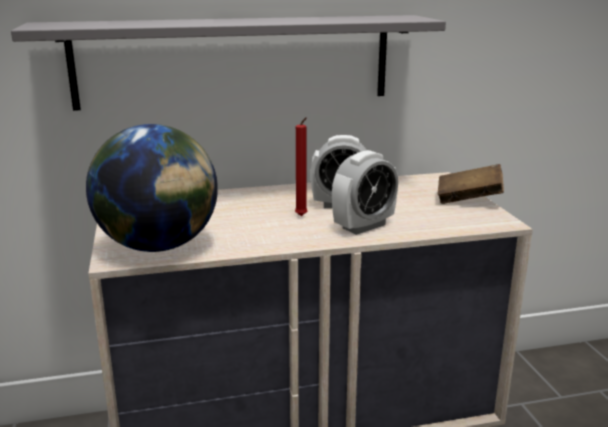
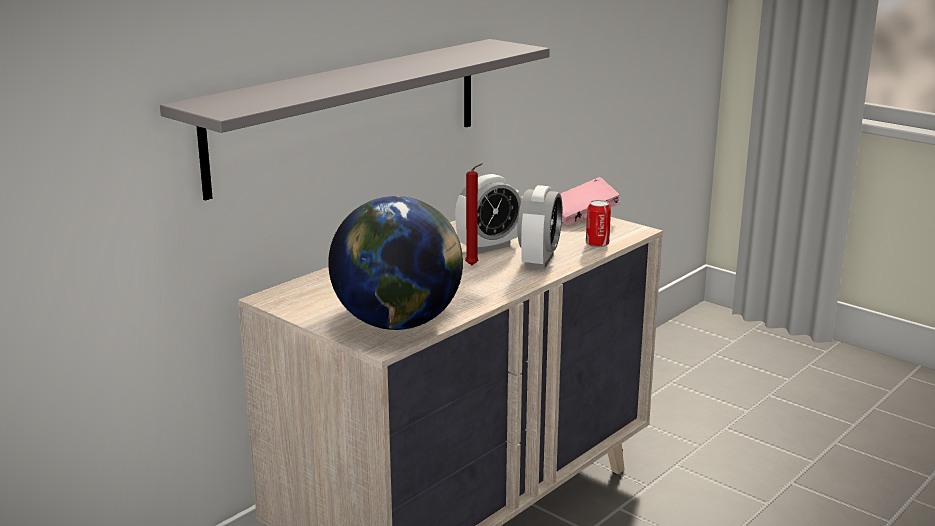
camera: 35 degrees left, 0 degrees up
brown book [438,164,504,204] -> pink book [560,177,620,226]
none -> can [586,200,611,248]

